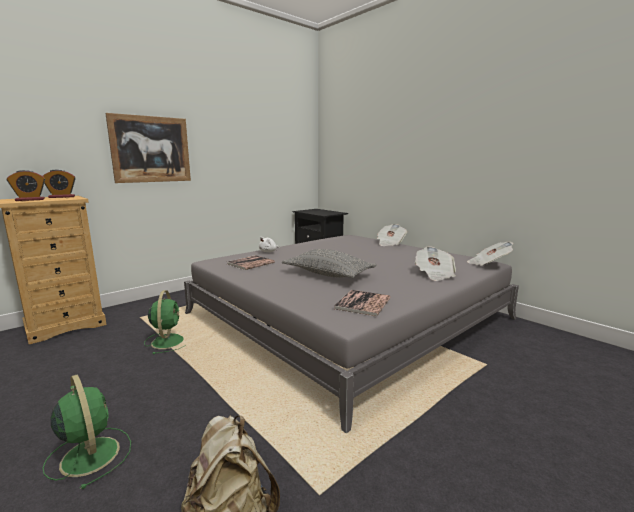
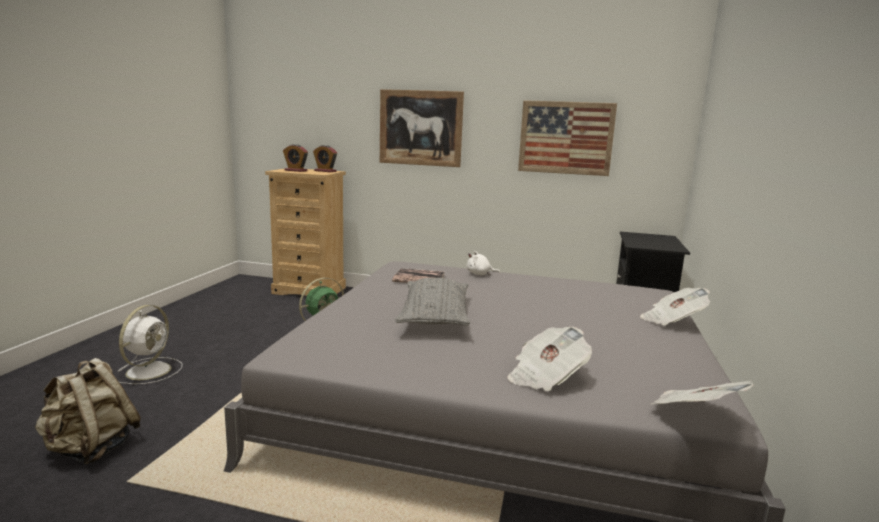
camera: 55 degrees right, 0 degrees up
green fan [43,375,131,489] -> white fan [118,305,182,384]
book [334,290,391,317] -> none
none -> picture [518,100,617,176]

